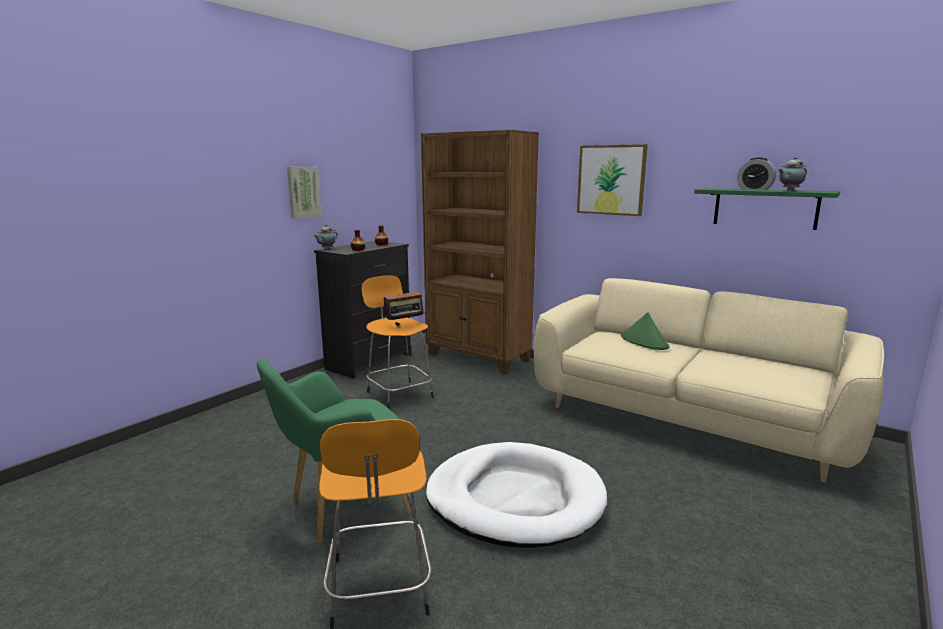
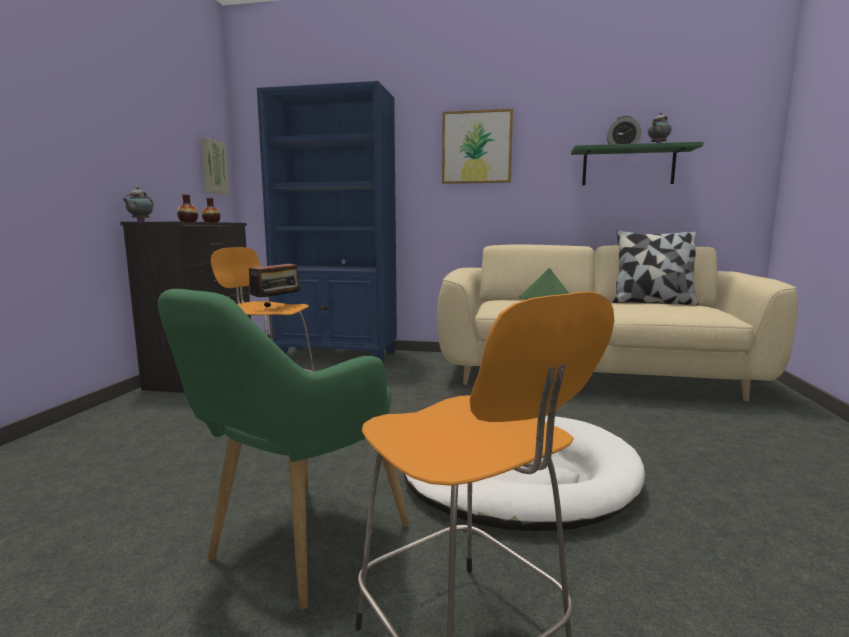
camera: 25 degrees left, 5 degrees down
picture [287,167,322,219] -> picture moved to [200,138,229,194]
brown bookcase [421,130,539,374] -> blue bookcase [257,81,397,363]
none -> pillow [613,230,699,306]

